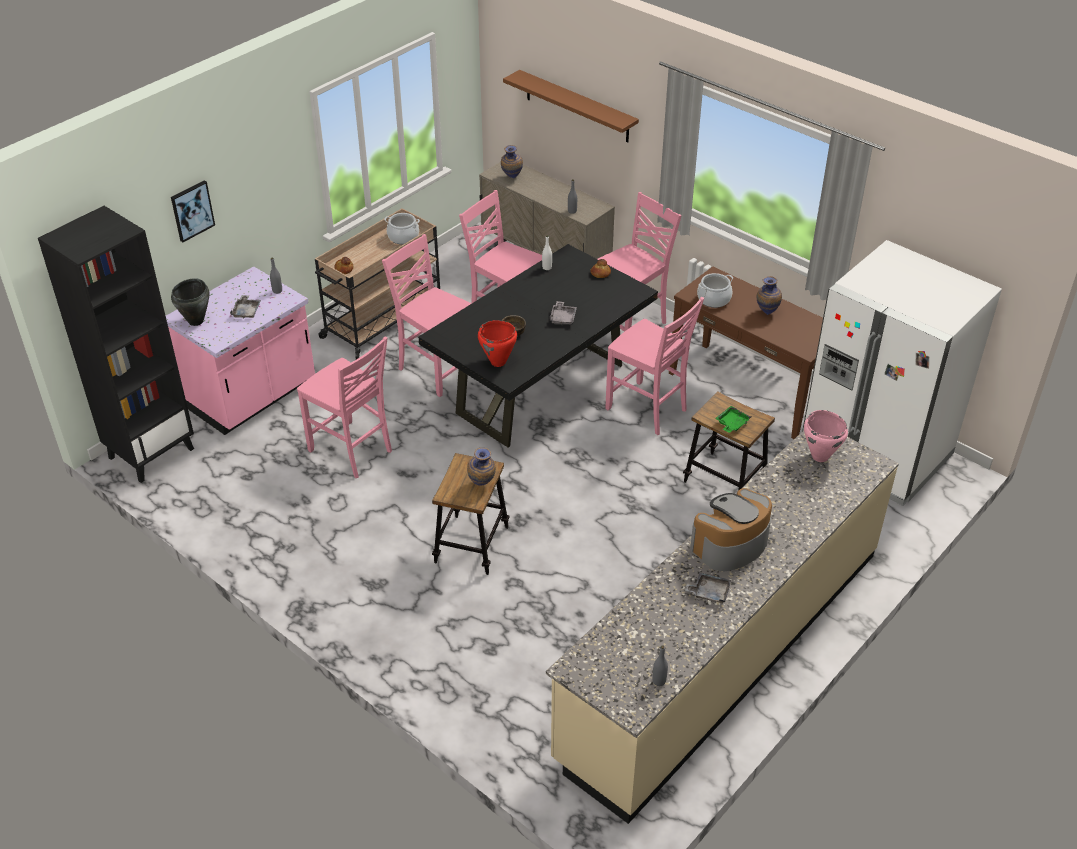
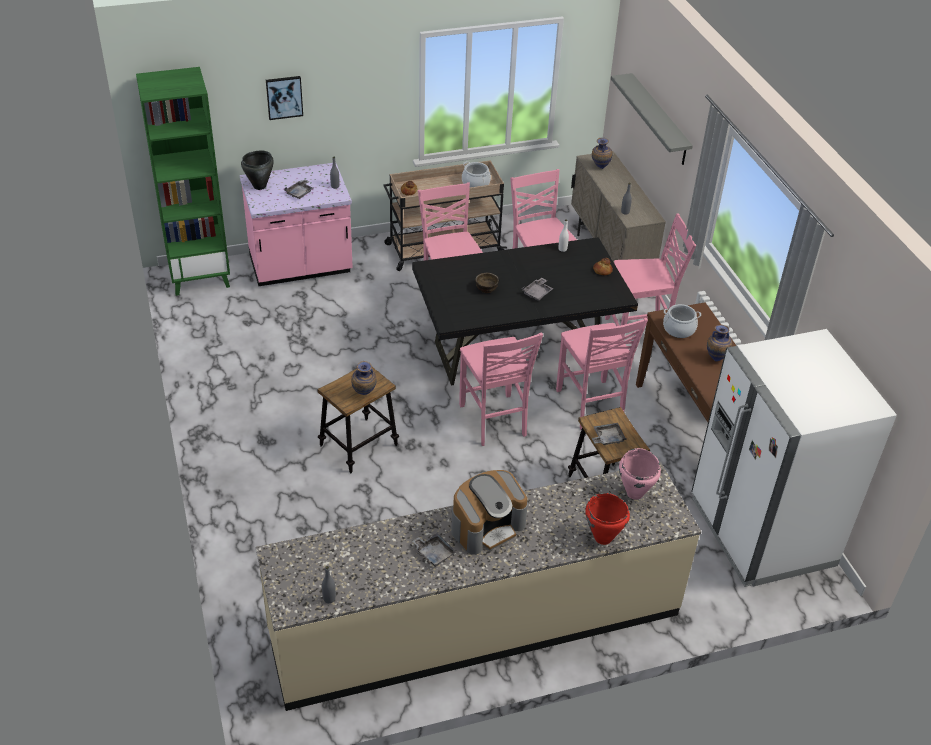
camera: 30 degrees right, 0 degrees up
black bookcase [38,206,194,483] -> green bookcase [136,67,230,296]
pink chair [297,337,392,478] -> pink chair moved to [459,332,543,446]
red cooking pot [478,320,517,367] -> red cooking pot moved to [585,493,630,545]
brown shelf [503,70,639,143] -> grey shelf [611,73,693,165]
coffee machine [690,488,772,571] -> coffee machine turned 150 degrees clockwise [451,470,528,555]
green tray [715,406,752,433] -> grey tray [592,423,627,445]

